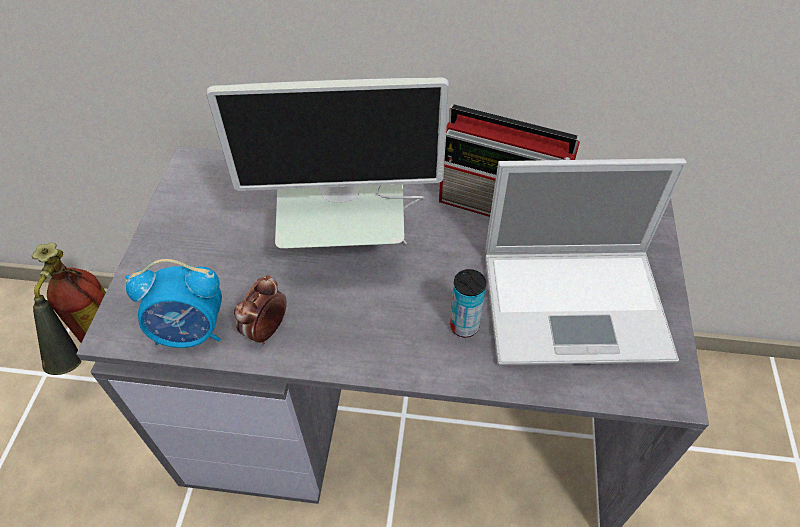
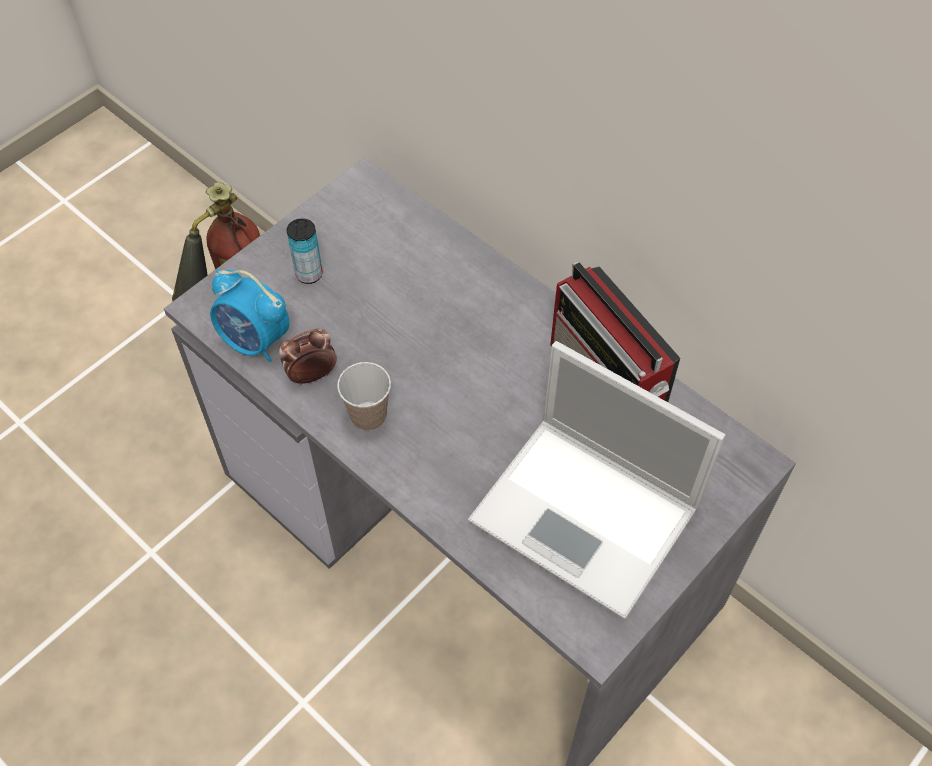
camera: 35 degrees right, 5 degrees up
monitor [206,77,449,249] -> none
can [450,269,486,337] -> can moved to [287,218,322,284]
none -> cup [337,362,391,431]

